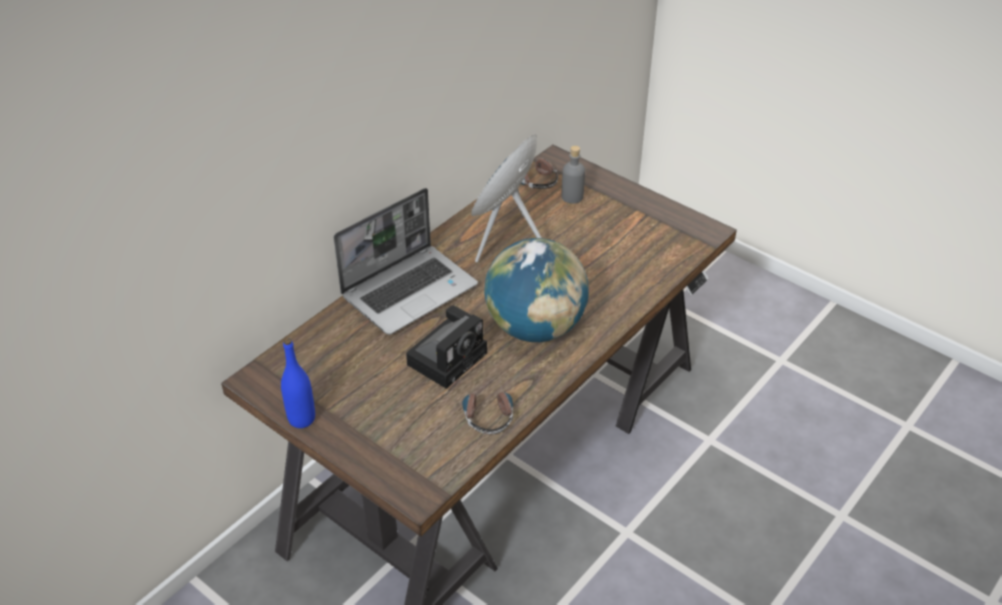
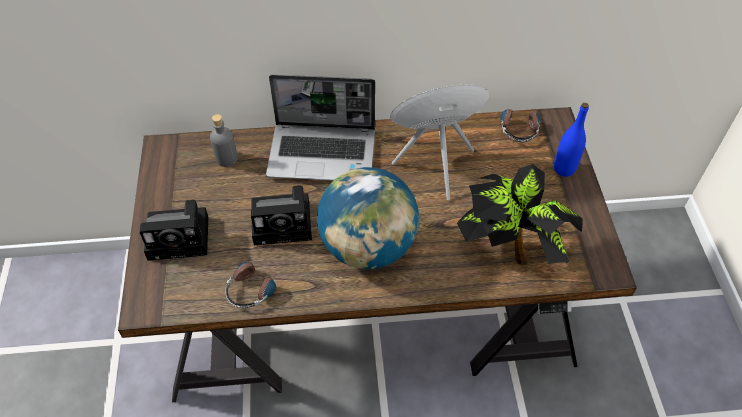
camera: 45 degrees right, 10 degrees up
blue bottle [281,338,315,428] -> blue bottle moved to [554,103,589,177]
grey bottle [561,146,585,204] -> grey bottle moved to [210,114,238,167]
none -> camera [140,200,208,261]
none -> potted plant [457,164,583,265]

